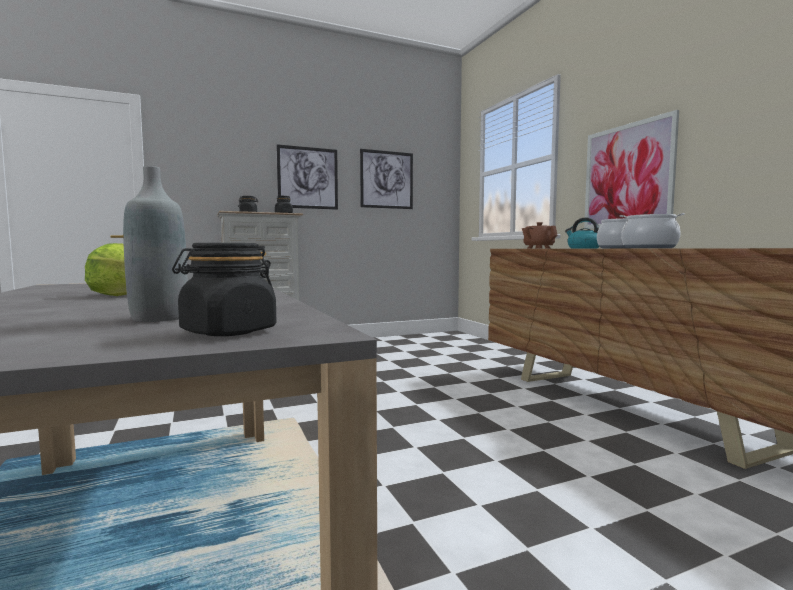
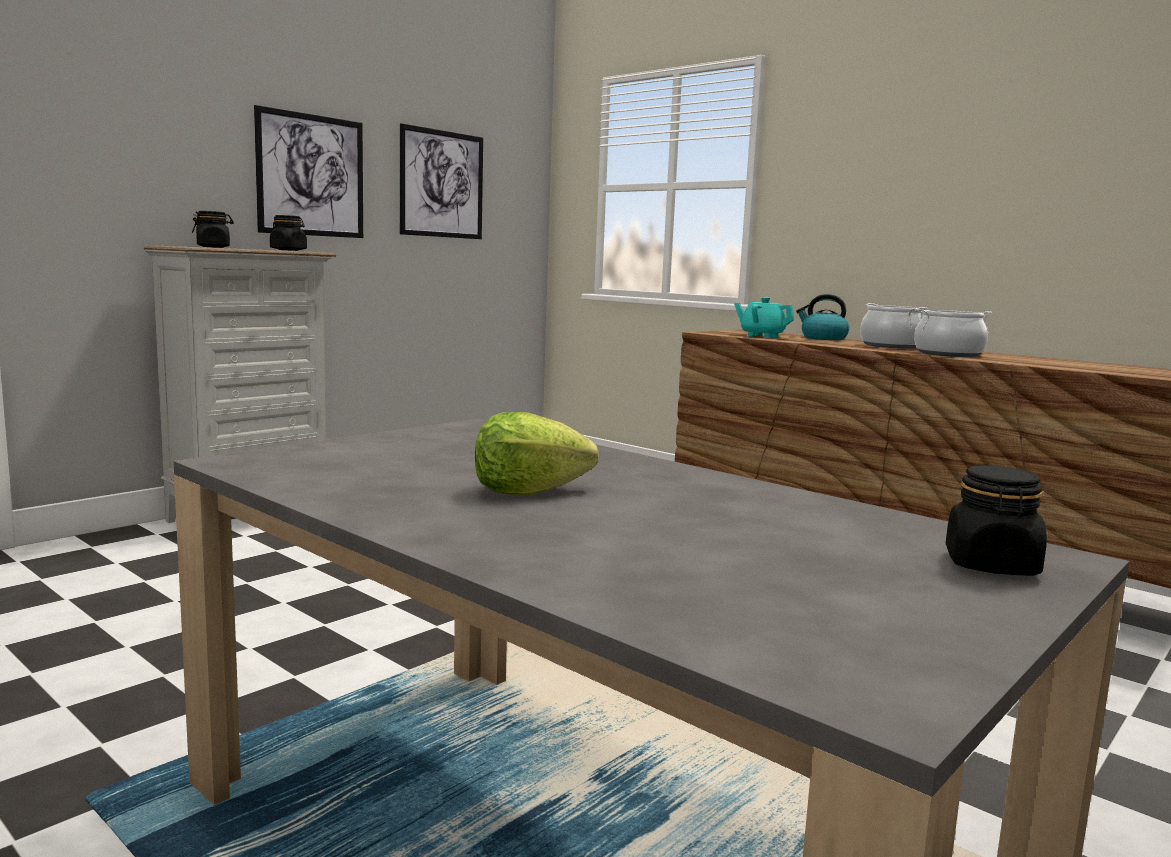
camera: 25 degrees left, 5 degrees up
grey bottle [123,166,188,322] -> none
brown teapot [522,222,557,249] -> turquoise teapot [734,297,794,338]
picture [584,110,679,229] -> none

